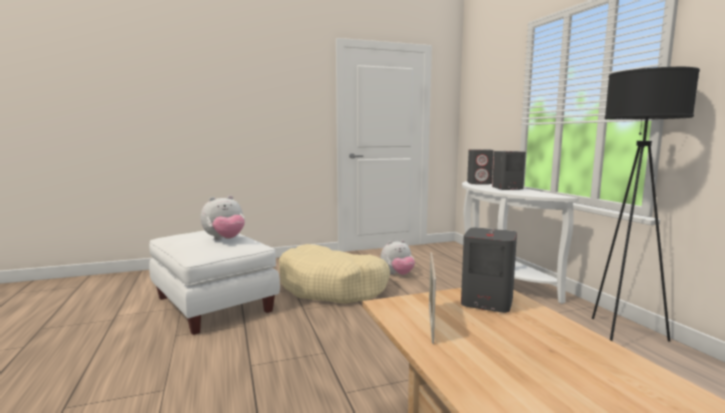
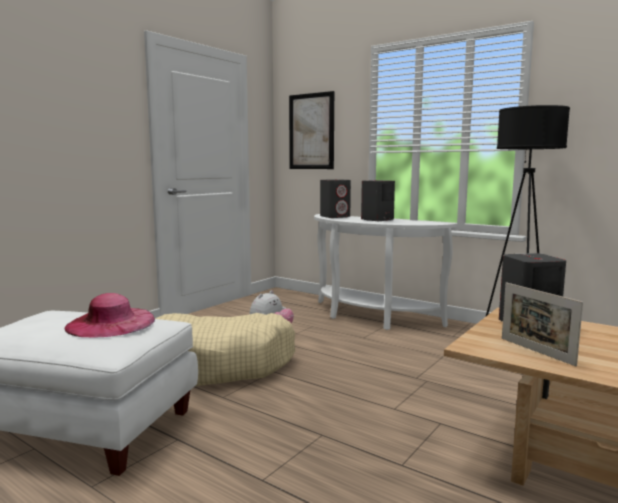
camera: 35 degrees left, 0 degrees up
plush toy [201,195,245,240] -> pink hat [64,293,155,338]
none -> picture [289,91,334,169]

